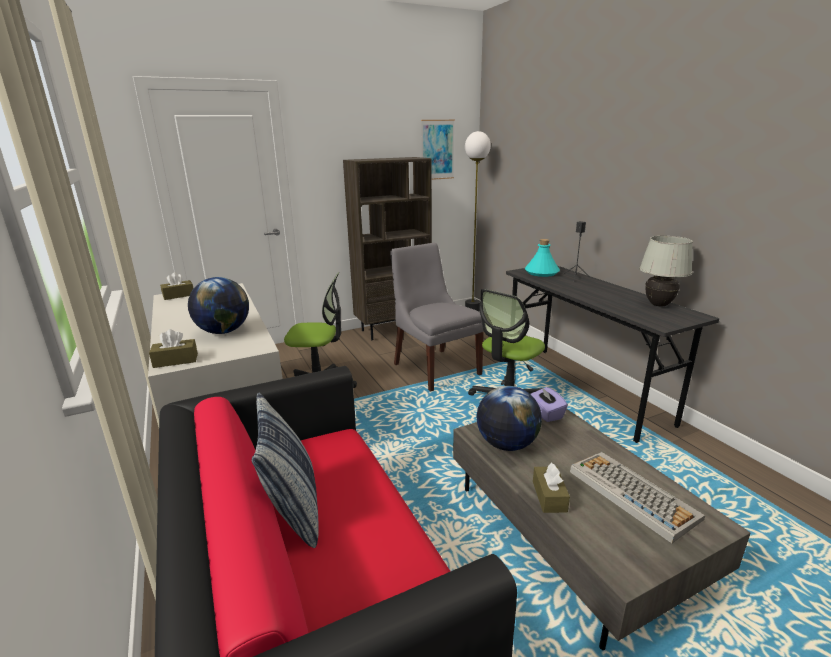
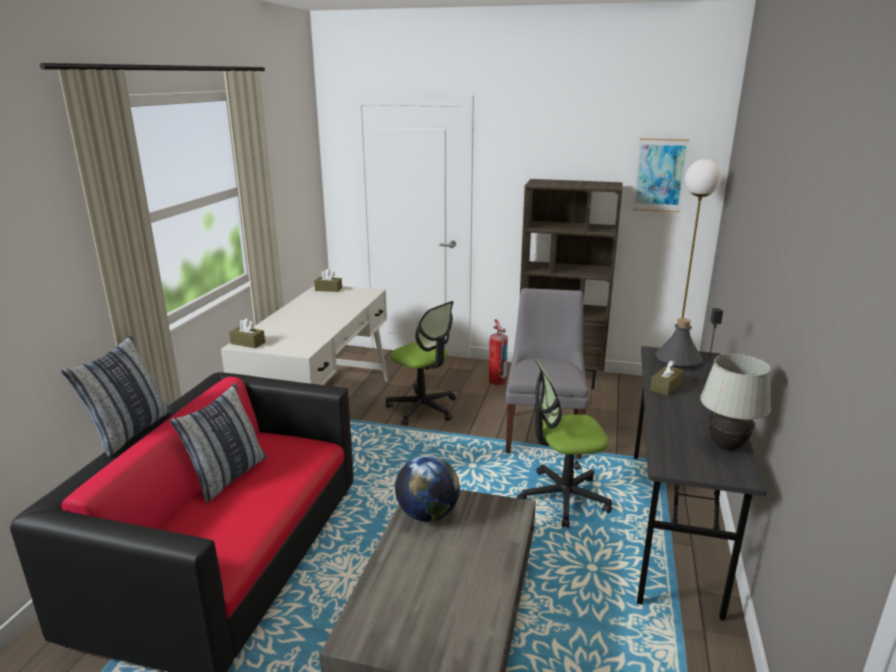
camera: 40 degrees right, 0 degrees up
globe [188,277,249,334] -> none
turquoise bottle [525,239,560,277] -> grey bottle [655,318,702,369]
purple tissue box [531,387,568,422] -> none
brown tissue box [533,463,570,513] -> brown tissue box moved to [650,360,684,396]
keyboard [570,452,705,543] -> none
none -> pillow [61,335,171,457]
none -> fire extinguisher [489,319,508,385]

